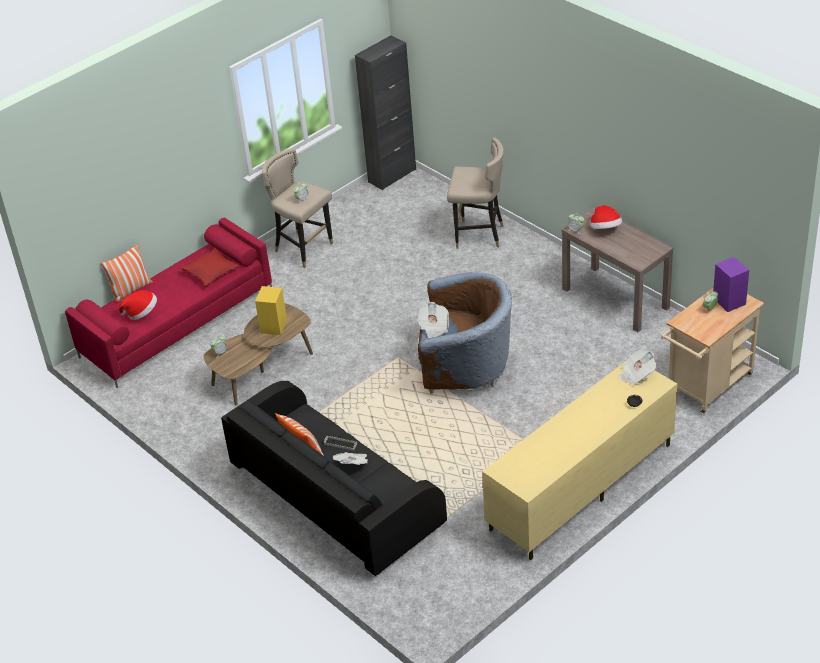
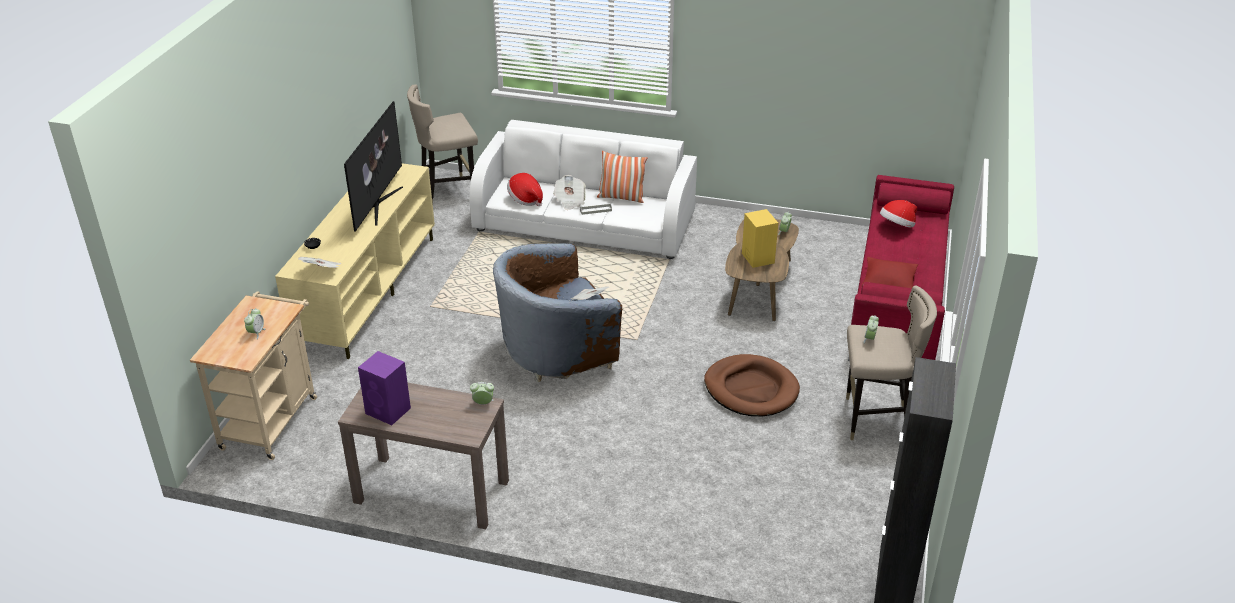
camera: 145 degrees right, 5 degrees down
pillow [101,244,153,303] -> none
black sofa [221,381,447,576] -> white sofa [470,120,697,259]
beige stool [447,137,504,249] -> beige stool moved to [407,84,478,203]
hat [591,205,622,229] -> hat moved to [507,173,543,206]
purple speaker [713,257,749,312] -> purple speaker moved to [358,351,411,425]
none -> television [344,101,403,232]
none -> brown dog bed [704,354,800,416]

